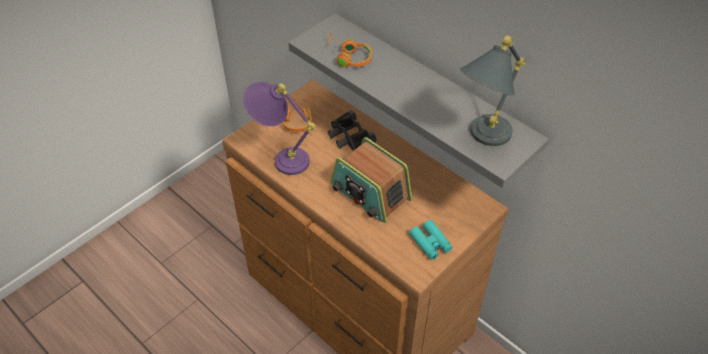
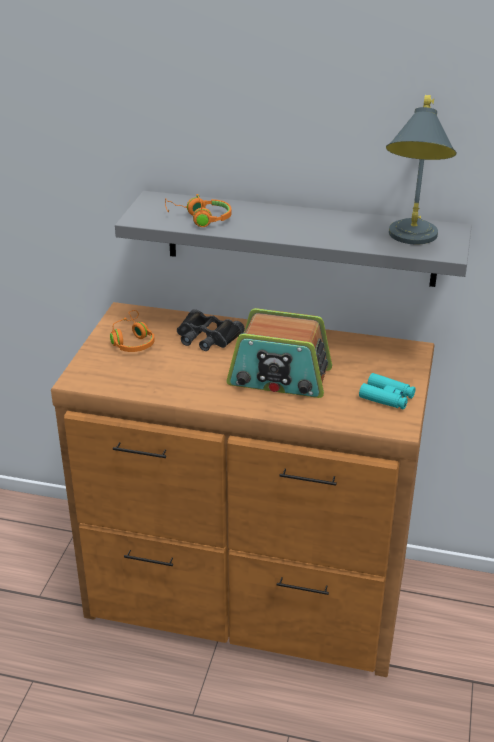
camera: 30 degrees left, 15 degrees down
purple table lamp [243,82,316,175] -> none

